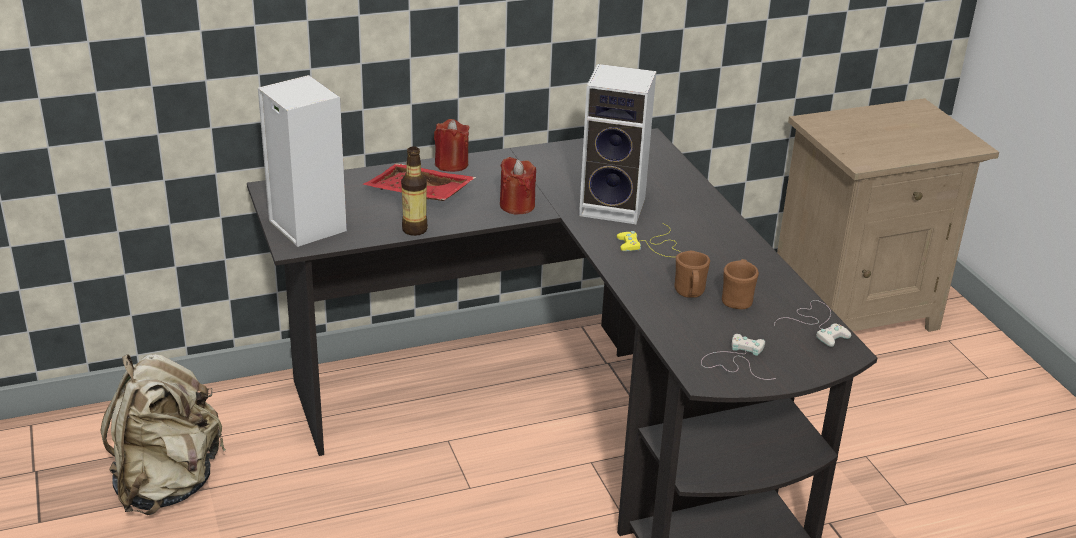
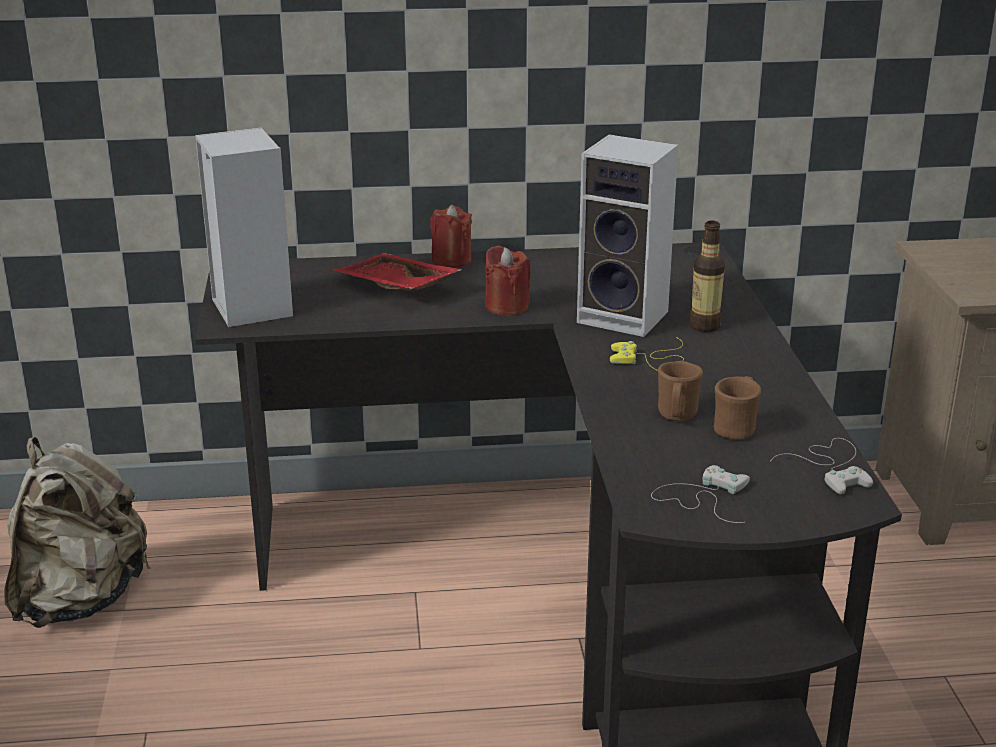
camera: 15 degrees right, 5 degrees down
bottle [401,146,428,236] -> bottle moved to [689,220,725,332]

